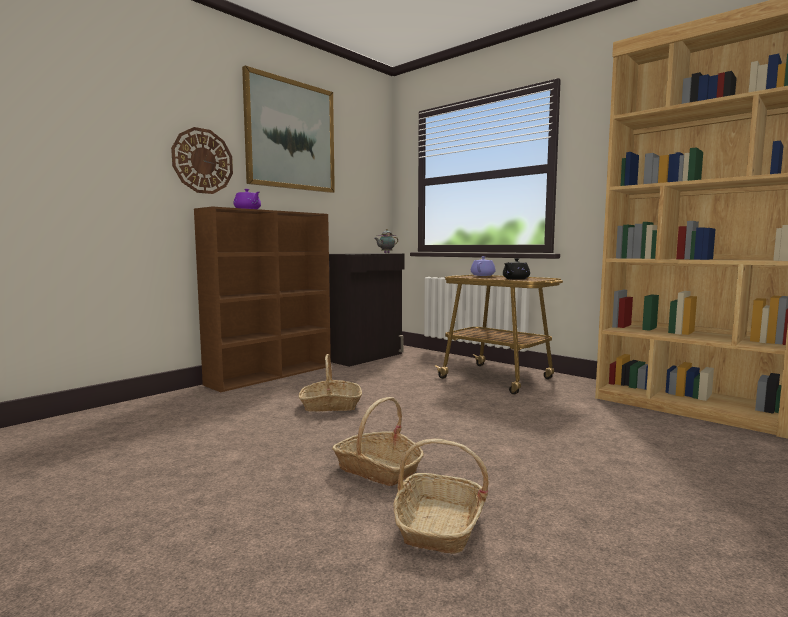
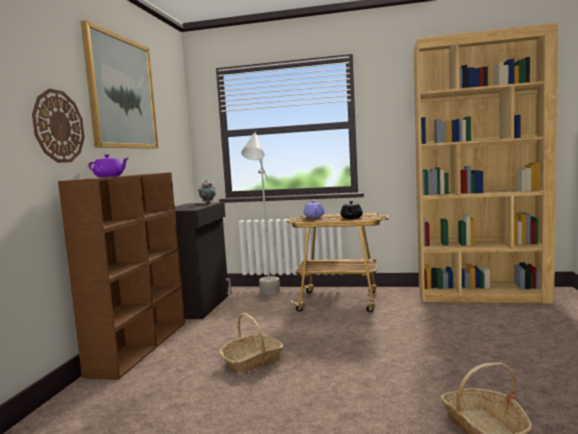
camera: 30 degrees left, 0 degrees up
basket [332,397,424,486] -> none
none -> grey floor lamp [241,132,280,296]

